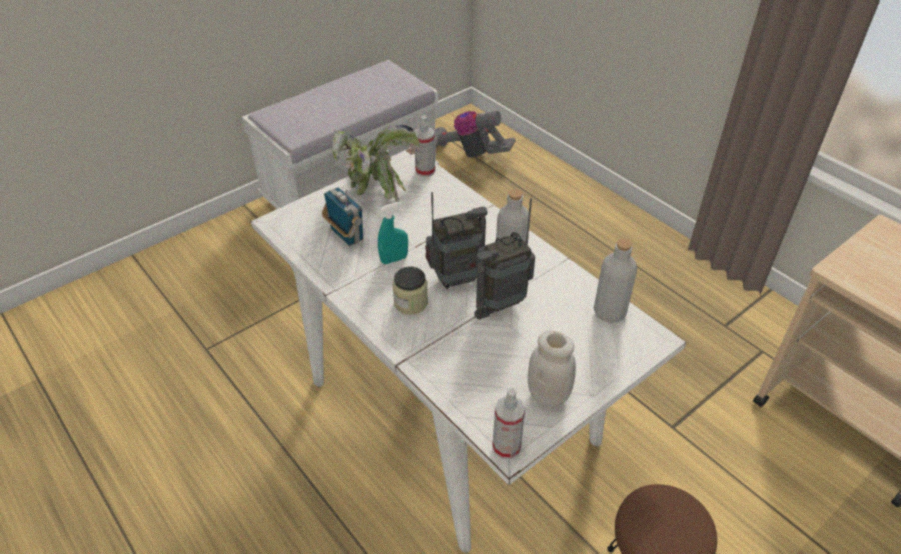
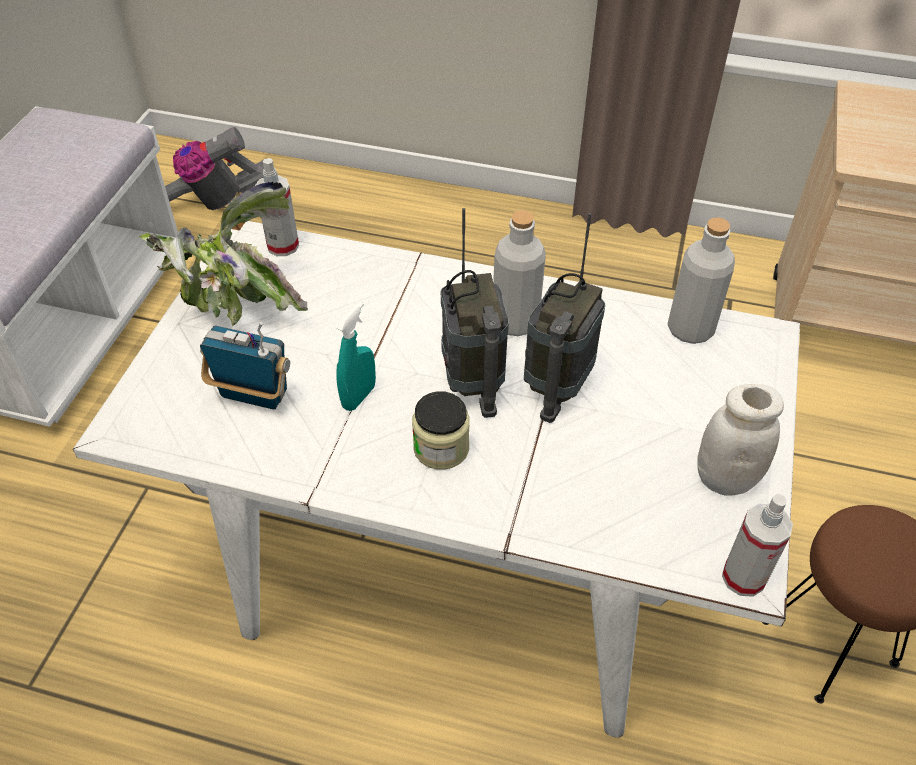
camera: 35 degrees left, 5 degrees up
radio [425,192,488,289] -> radio turned 135 degrees clockwise [441,208,509,418]

